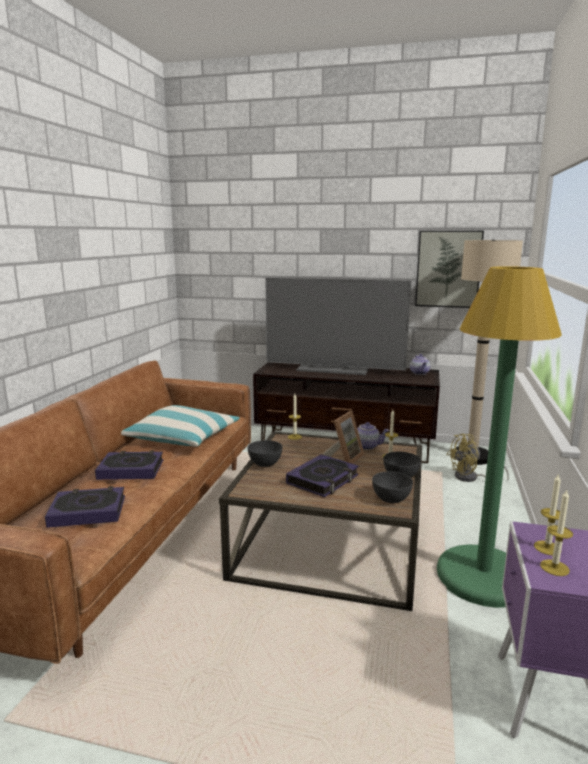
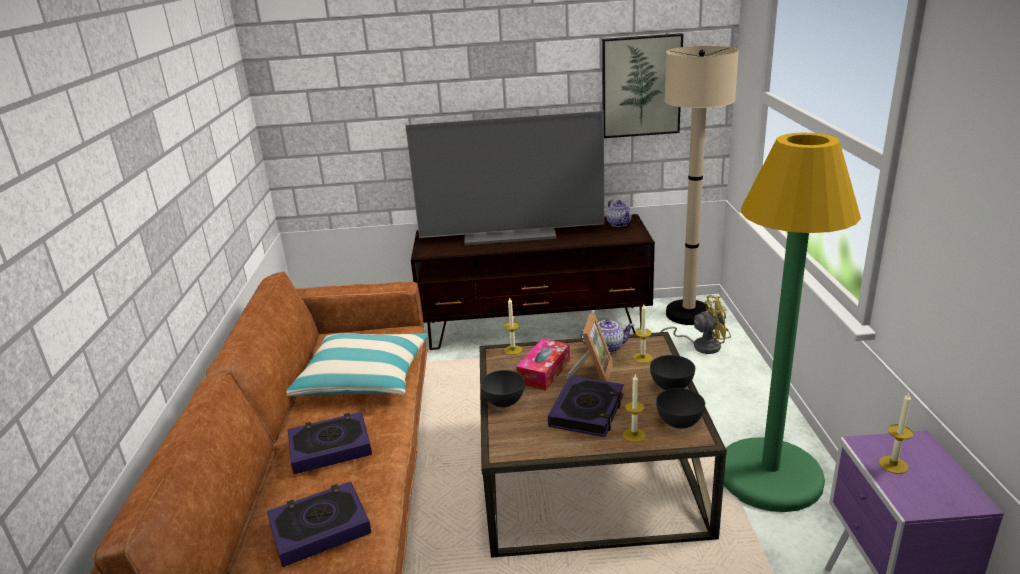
camera: 15 degrees left, 10 degrees up
yellow fan [447,434,509,482] -> yellow fan turned 150 degrees counterclockwise [660,295,731,354]
candle [540,490,573,576] -> candle moved to [623,375,646,442]
none -> tissue box [516,338,570,391]

